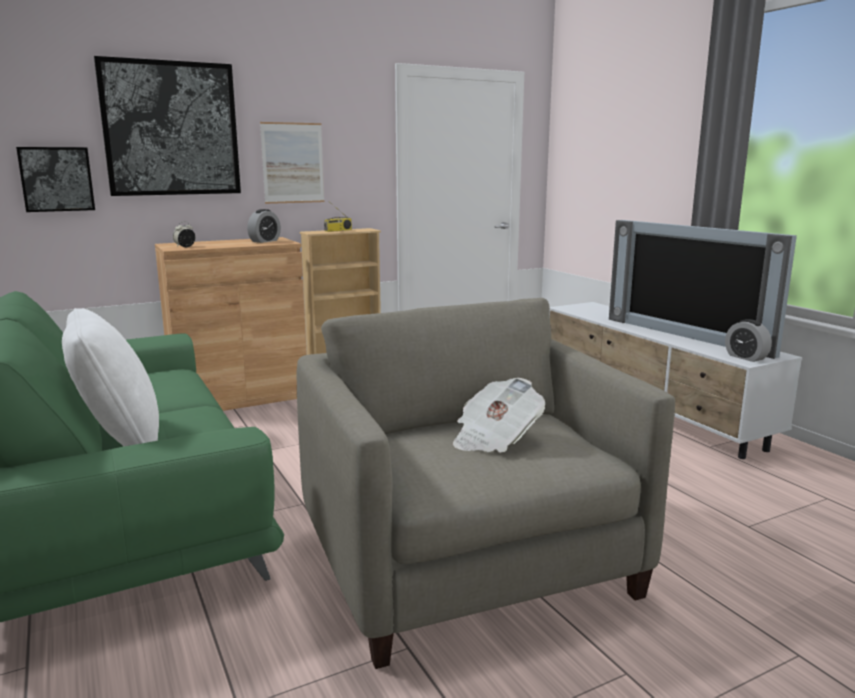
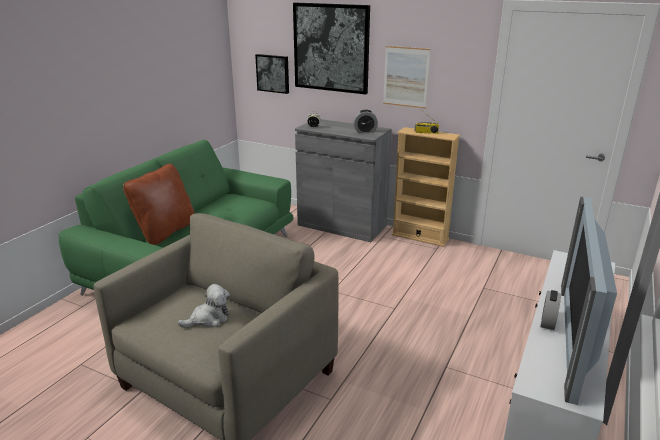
camera: 55 degrees right, 10 degrees up
white pillow [62,308,159,446] -> brown pillow [123,164,195,245]
brown cabinet [155,237,307,411] -> grey cabinet [295,119,392,242]
newspaper [453,378,545,453] -> plush toy [178,284,230,328]
alarm clock [725,319,772,362] -> alarm clock moved to [540,290,561,330]

